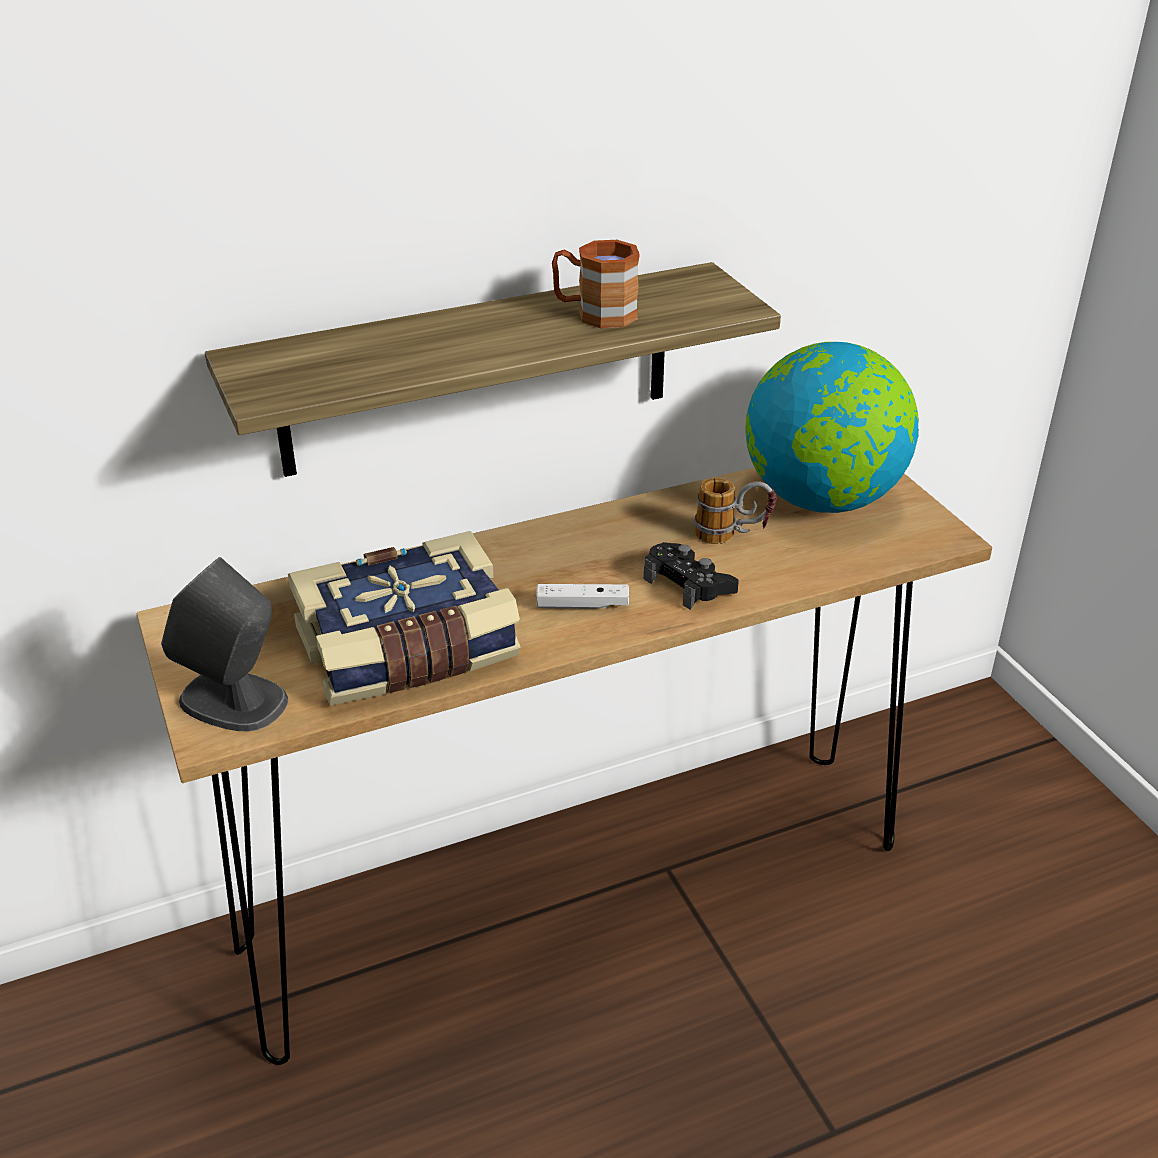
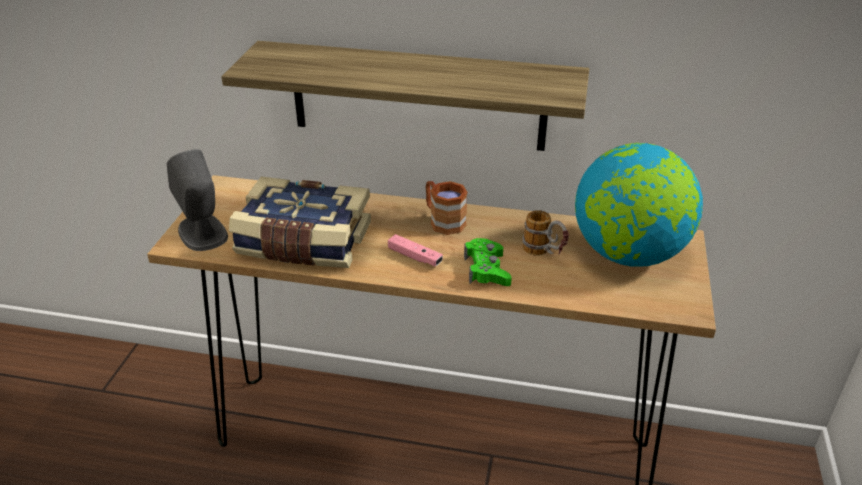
camera: 35 degrees right, 0 degrees up
white game controller [536,584,629,609] -> pink game controller [388,234,443,266]
brown mug [552,240,640,328] -> brown mug moved to [426,181,467,235]
black game controller [644,542,739,610] -> green game controller [464,238,512,286]

